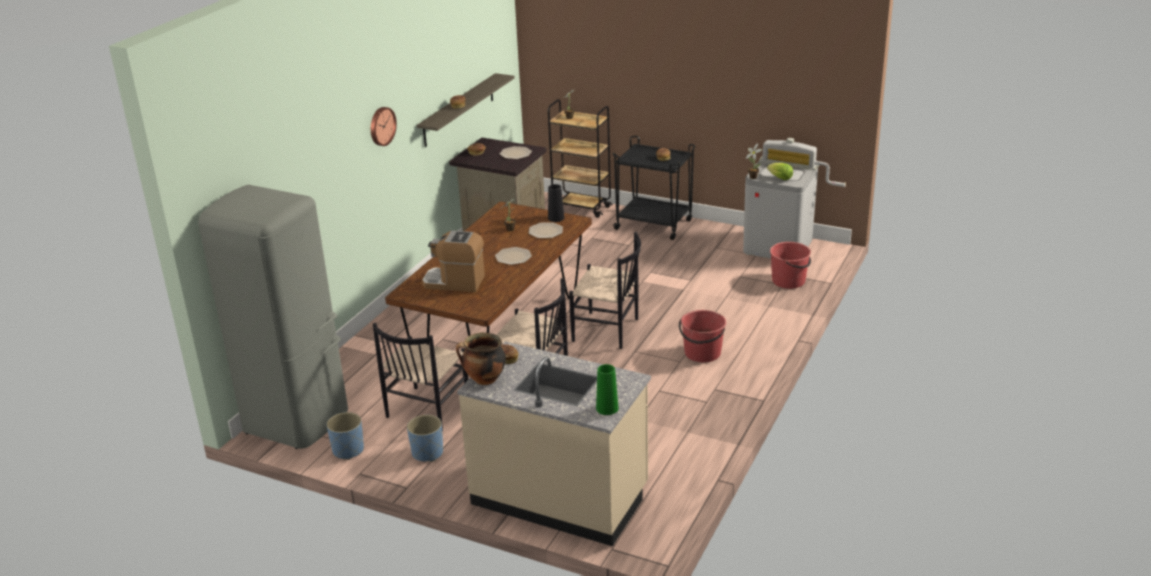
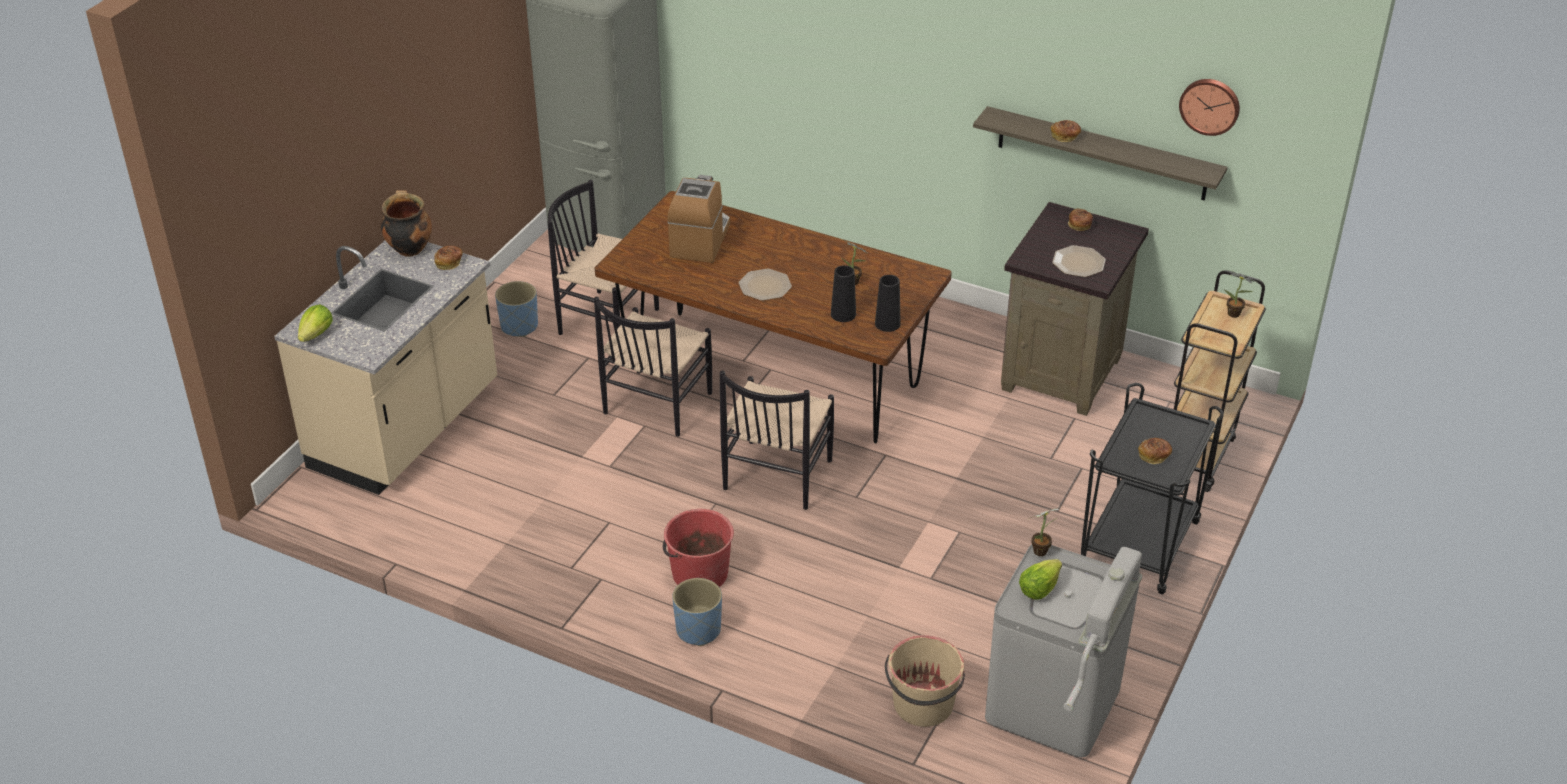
camera: 90 degrees right, 10 degrees up
blue planter [327,412,364,460] -> blue planter moved to [672,578,722,646]
wall clock [371,107,397,146] -> wall clock moved to [1179,79,1240,136]
plate [529,222,563,238] -> black vase [831,265,856,322]
green vase [596,364,618,415] -> lettuce [298,304,333,342]
red bucket [770,242,811,289] -> beige bucket [885,635,965,727]

